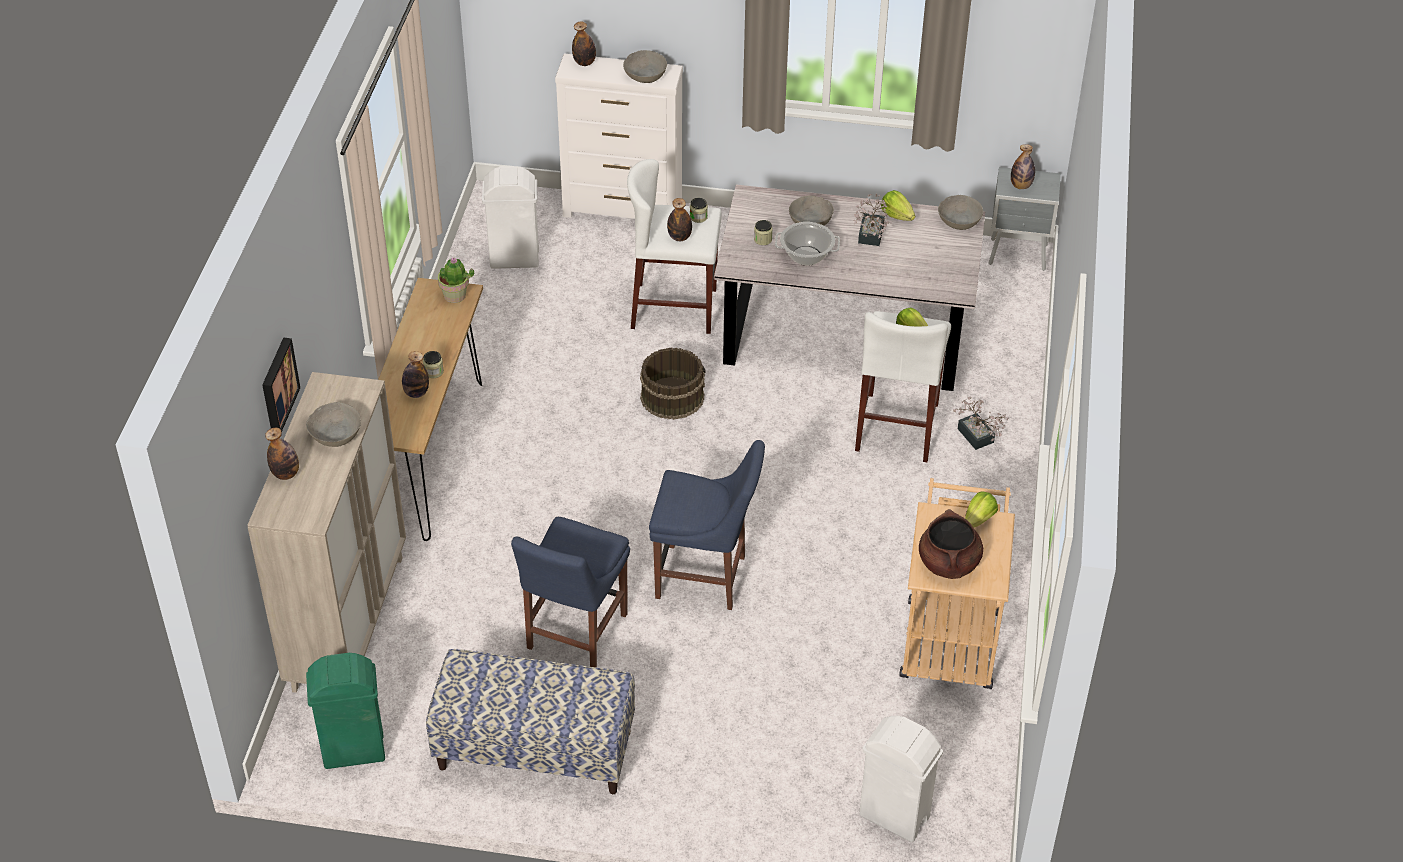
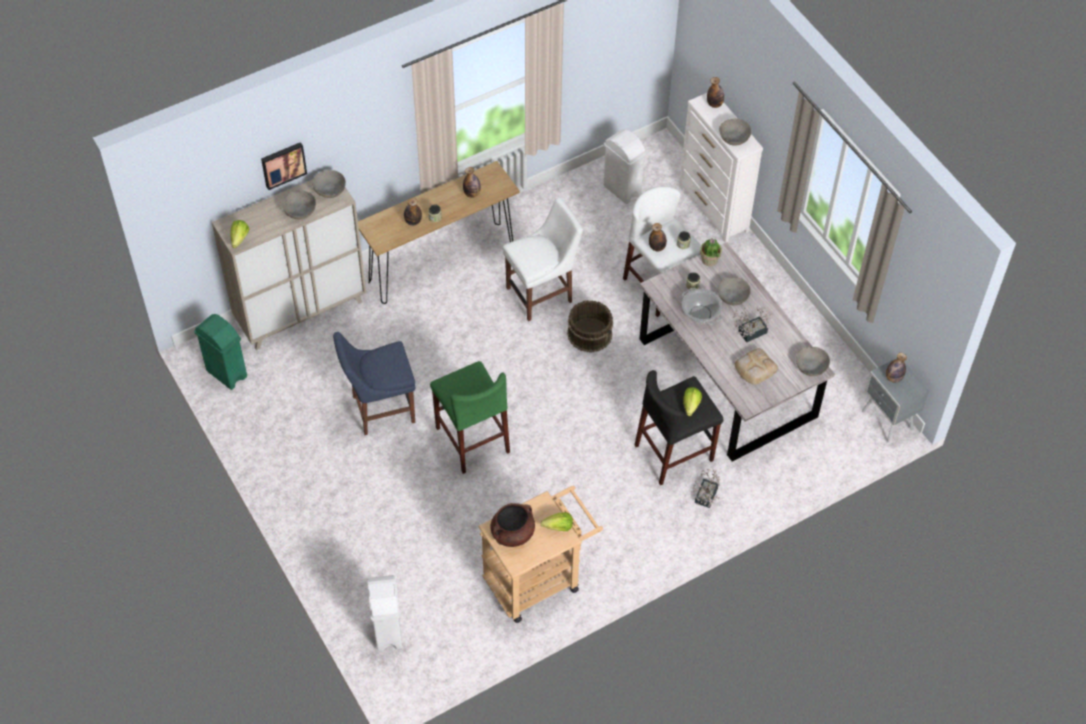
camera: 50 degrees right, 10 degrees up
bottle [265,427,299,480] -> bottle moved to [463,167,481,198]
bench [426,649,635,794] -> none
potted plant [438,257,474,303] -> potted plant moved to [700,239,722,266]
blue chair [649,440,765,610] -> green stool [430,361,510,474]
white stool [855,311,951,462] -> black stool [635,370,723,485]
lettuce [881,190,915,221] -> lettuce moved to [231,220,250,248]
none -> grey bowl [312,170,346,198]
none -> white chair [503,198,583,321]
none -> bread [735,348,778,385]

